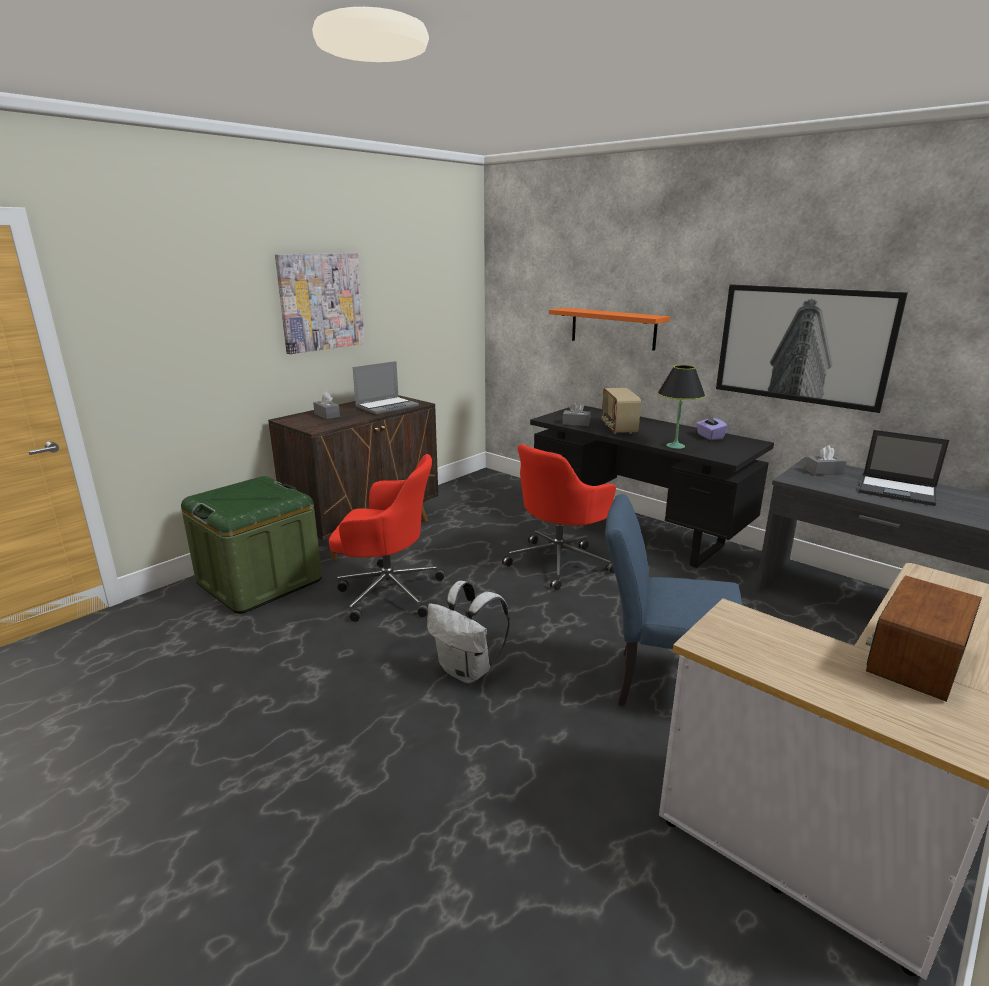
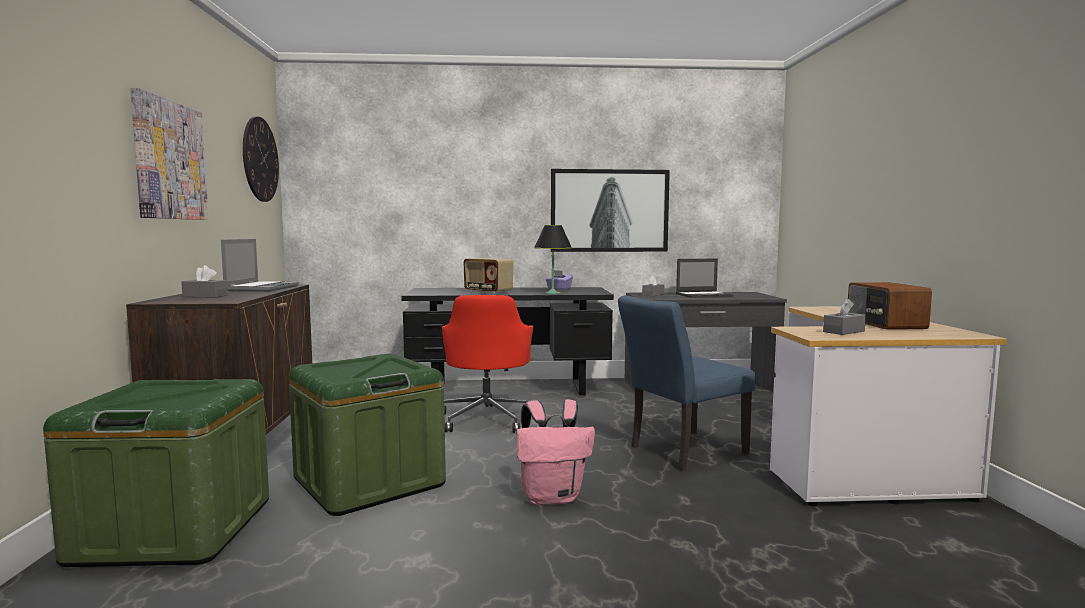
camera: 45 degrees left, 15 degrees down
red office chair [329,454,445,622] -> green storage box [289,353,446,516]
white backpack [427,581,510,684] -> pink backpack [517,399,595,505]
orange shelf [549,308,670,351] -> none
grey tissue box [563,402,590,426] -> grey tissue box moved to [823,299,866,335]
none -> wall clock [243,116,279,202]

